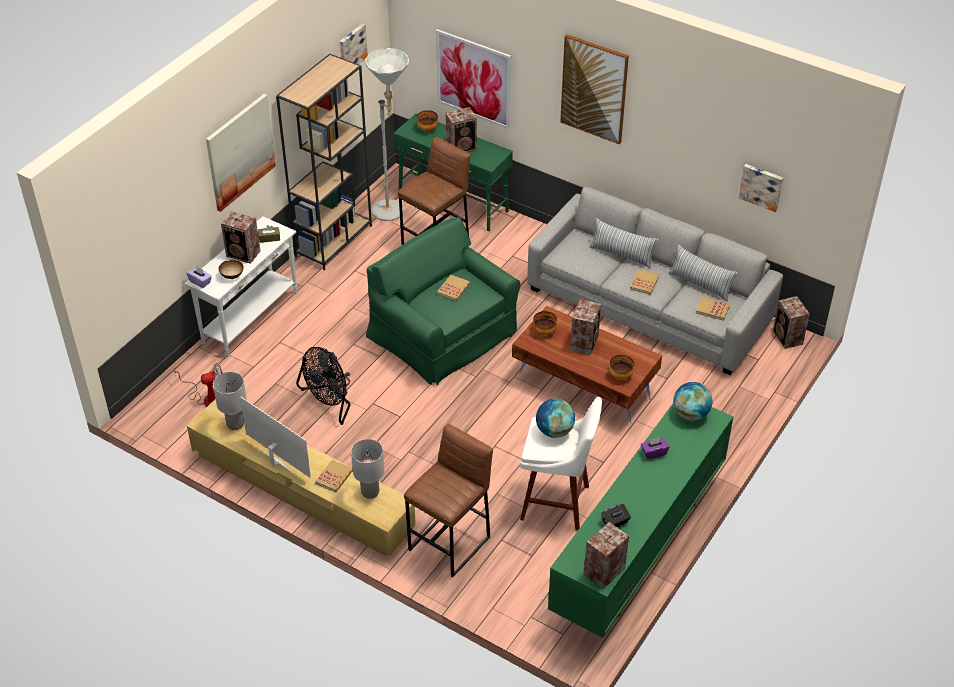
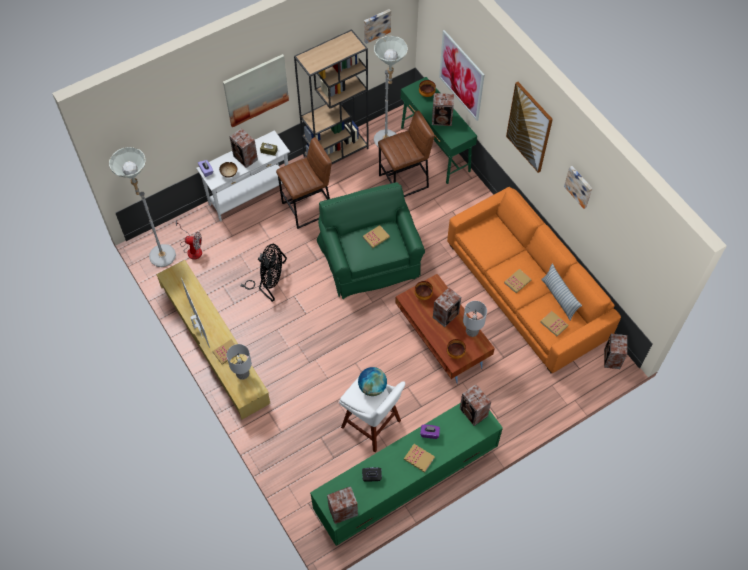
camera: 25 degrees right, 15 degrees up
grey table lamp [213,372,247,430] -> grey table lamp moved to [463,301,487,337]
black fan [296,347,350,425] -> black fan turned 150 degrees counterclockwise [241,244,287,302]
brown stool [404,424,493,577] -> brown stool moved to [276,137,332,229]
grey sofa [527,187,783,375] -> orange sofa [447,187,621,373]
pillow [589,218,658,269] -> none
globe [673,382,713,421] -> speaker [460,384,491,426]
picture [739,164,783,212] -> picture moved to [564,166,593,209]
none -> grey floor lamp [109,147,176,267]
none -> book [404,444,435,473]

